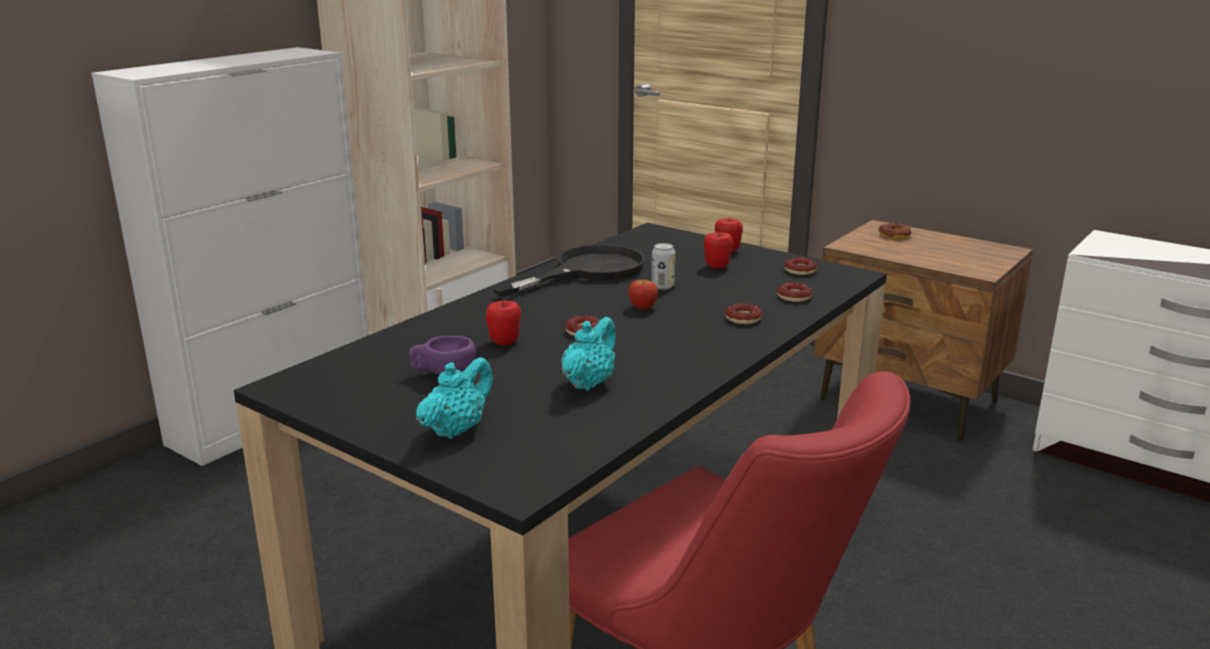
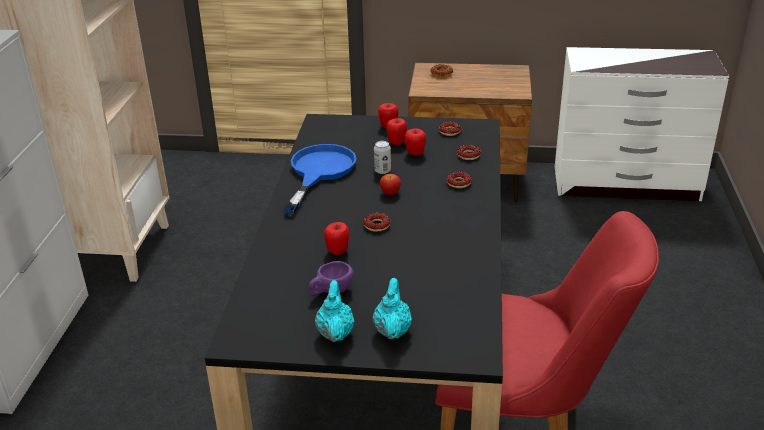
camera: 30 degrees left, 10 degrees up
black frying pan [493,244,645,297] -> blue frying pan [283,144,357,214]
turquoise teapot [562,317,616,391] -> turquoise teapot moved to [315,280,354,342]
none -> apple [405,128,426,156]

